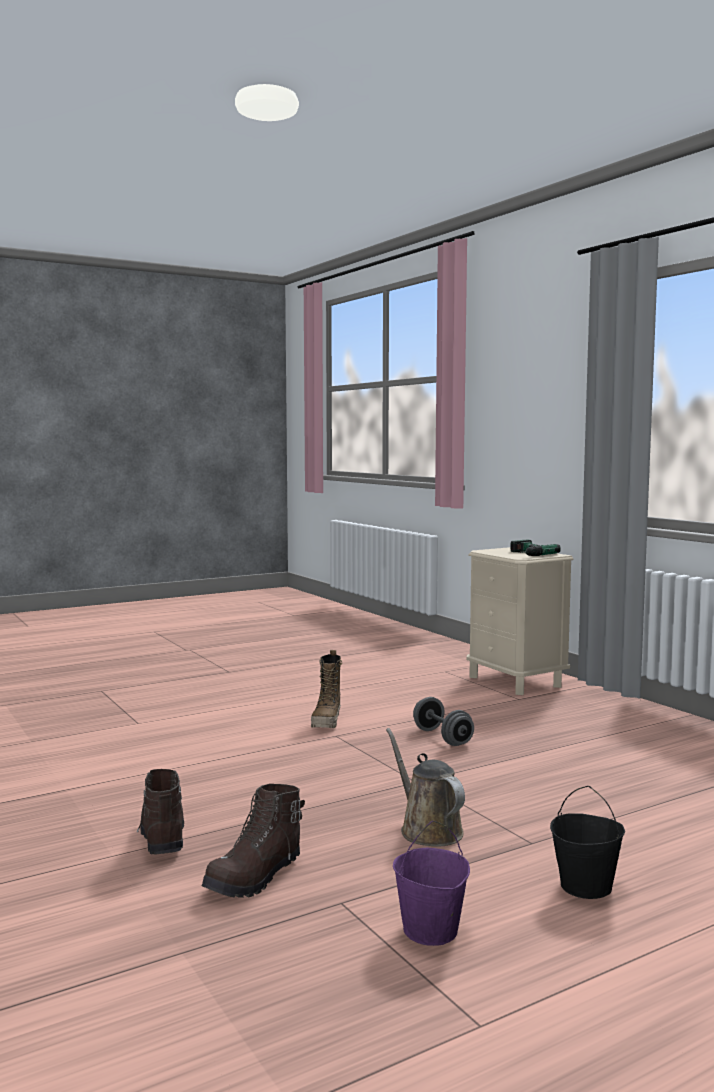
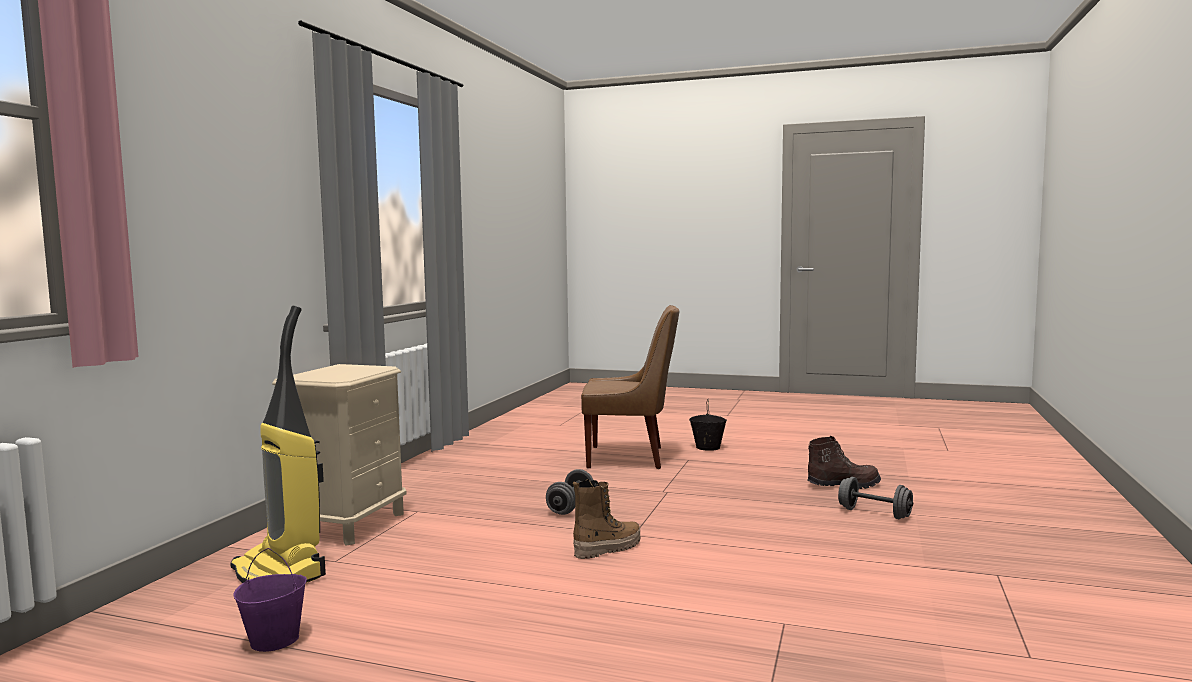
camera: 130 degrees left, 0 degrees up
brown boot [137,769,185,854] -> grey dumbbell [838,477,913,519]
brown watering can [386,728,465,847] -> none
purple bucket [393,821,470,946] -> purple bucket moved to [233,548,307,652]
power drill [510,539,561,556] -> none
none -> vacuum cleaner [230,305,326,583]
none -> brown chair [581,305,679,469]

